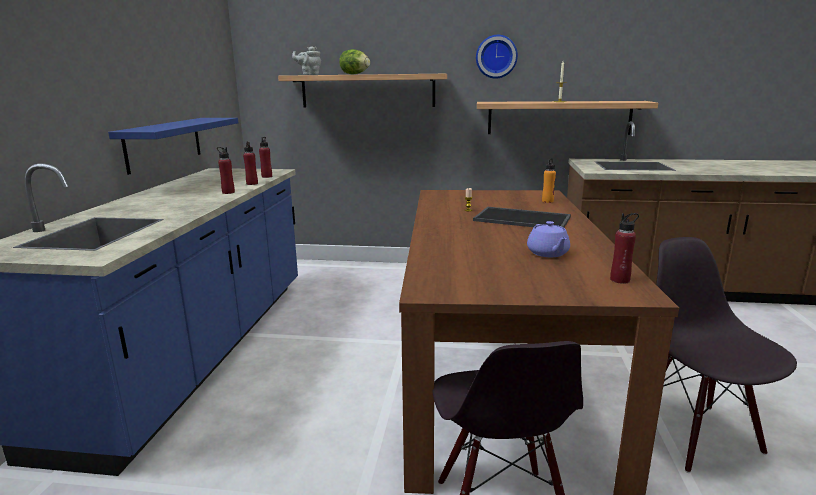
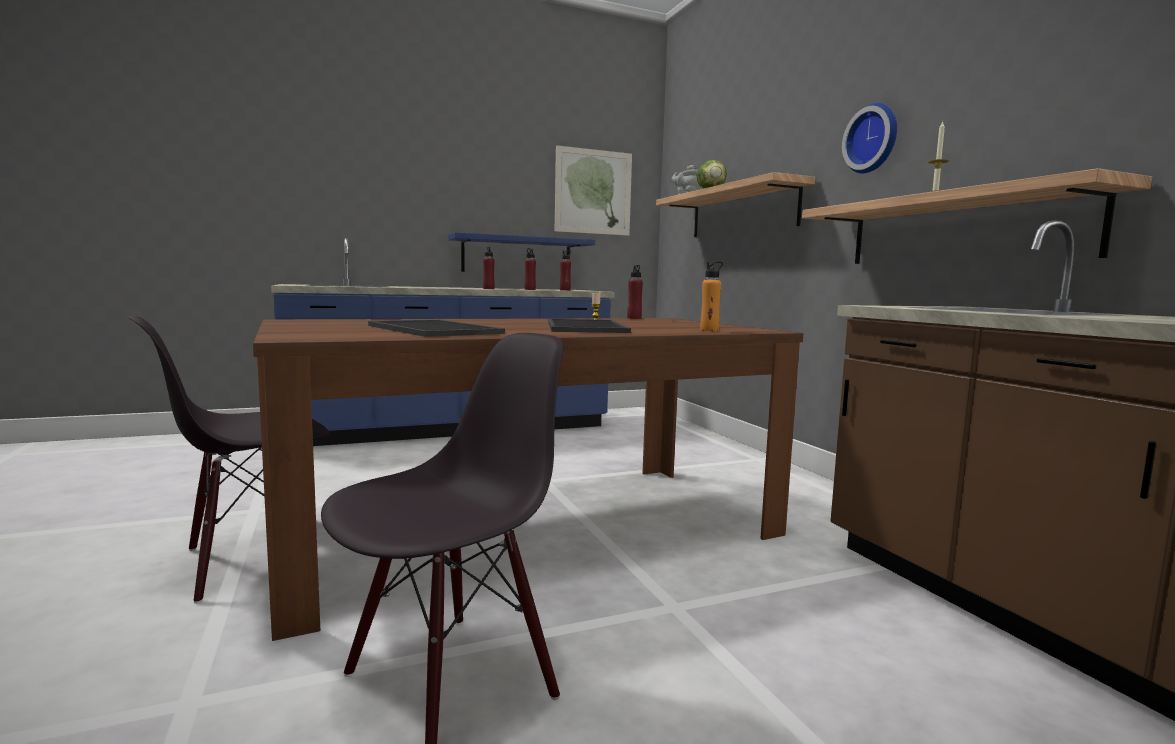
camera: 60 degrees right, 10 degrees down
purple teapot [527,221,570,257] -> tray [368,320,505,337]
red bottle [610,213,639,284] -> red bottle moved to [627,265,643,319]
none -> picture [555,145,632,236]

